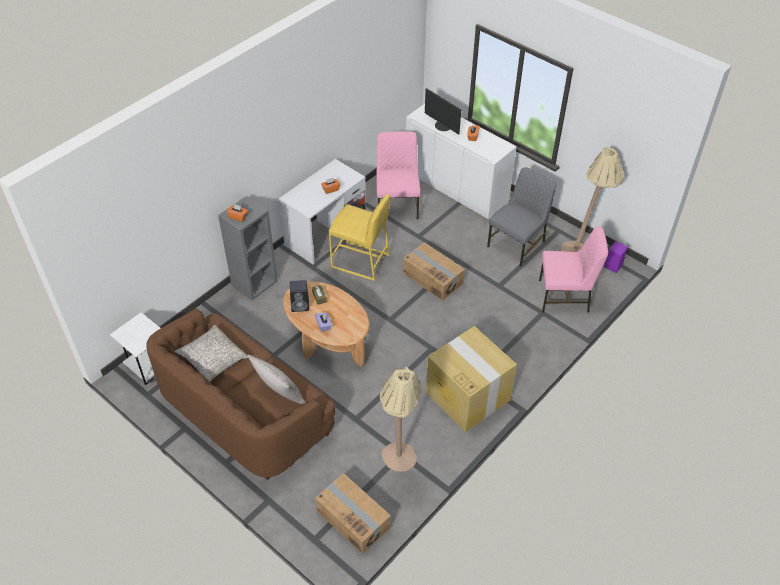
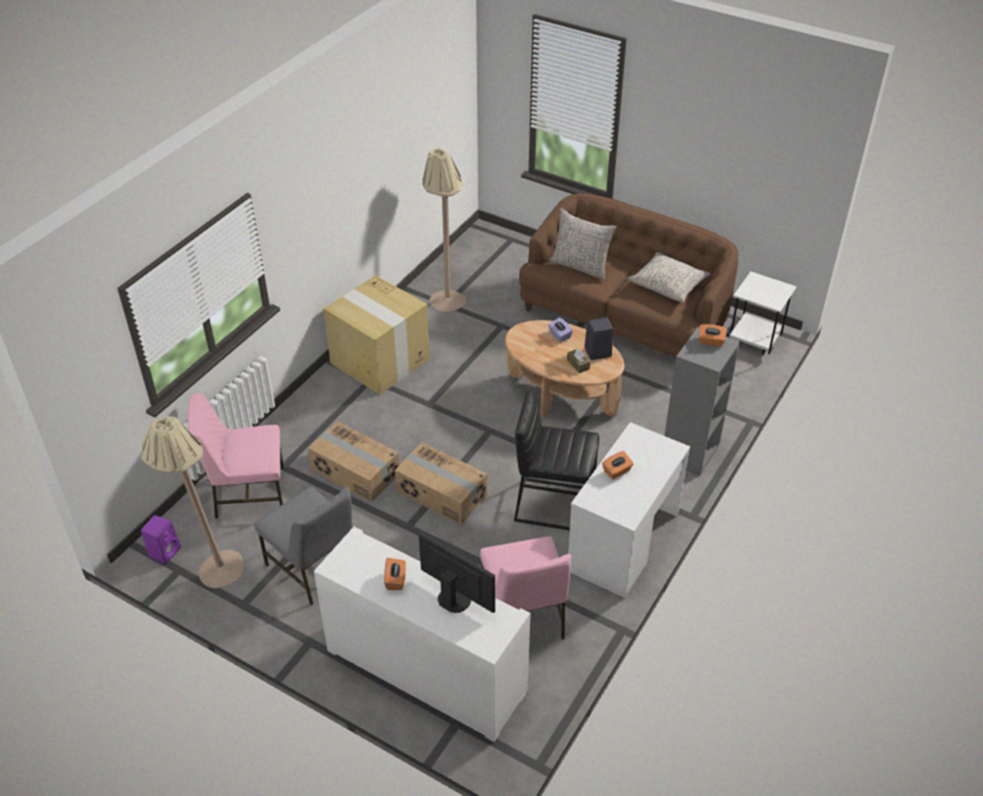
camera: 170 degrees right, 5 degrees down
cardboard box [315,473,391,554] -> cardboard box moved to [308,421,399,502]
yellow stool [329,194,390,281] -> black stool [514,391,599,530]
grey chair [487,167,556,267] -> grey chair turned 75 degrees counterclockwise [254,486,352,606]

